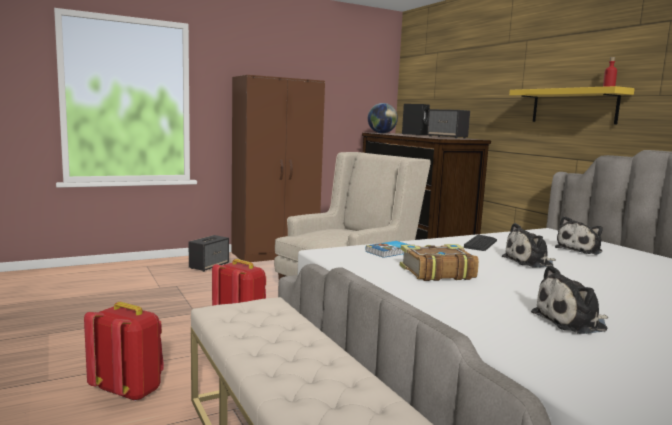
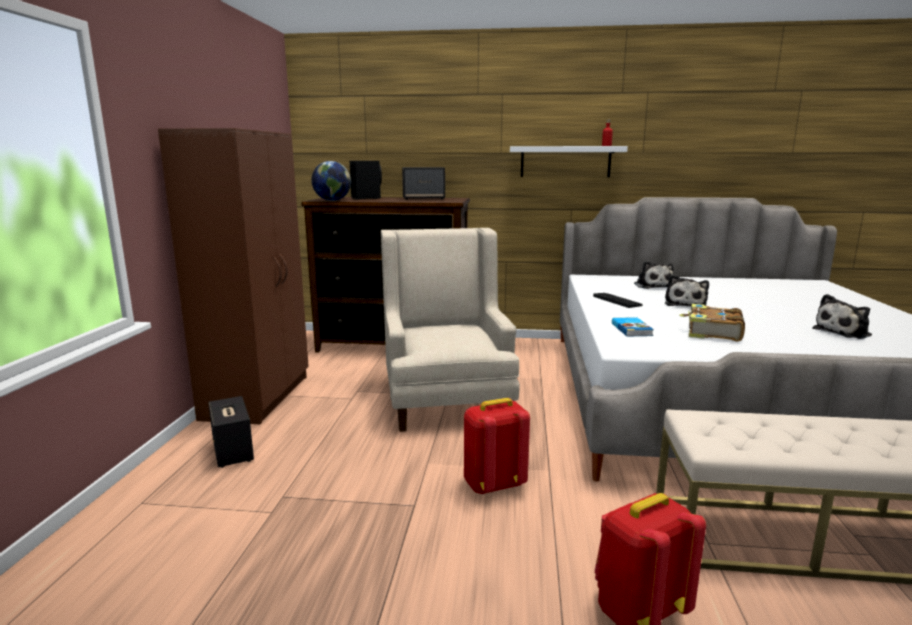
camera: 55 degrees left, 5 degrees up
yellow shelf [509,86,635,124] -> white shelf [510,146,628,177]
plush toy [531,265,608,334] -> plush toy turned 45 degrees clockwise [812,294,872,339]

